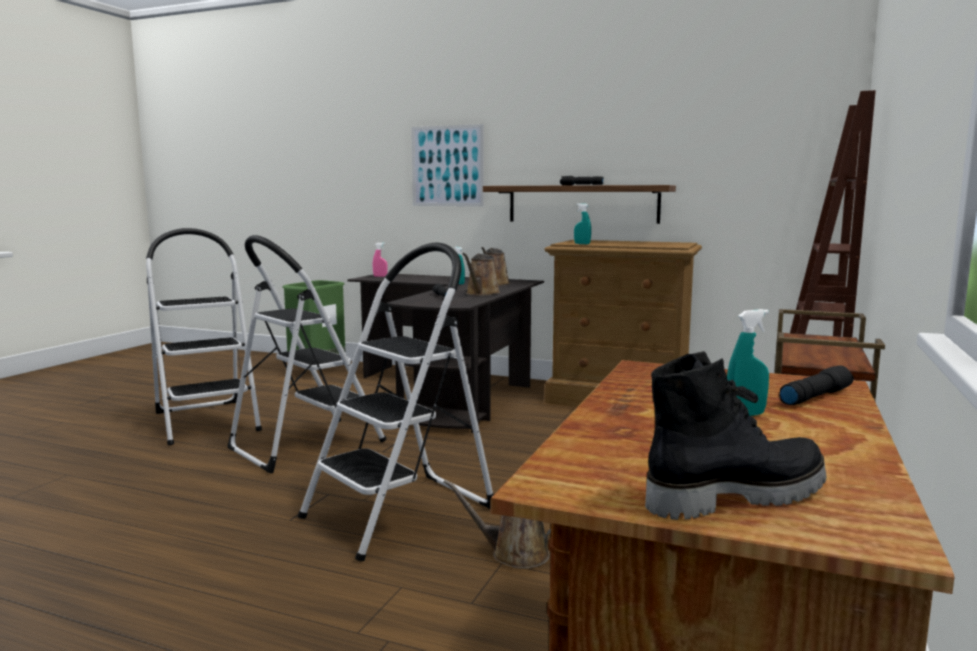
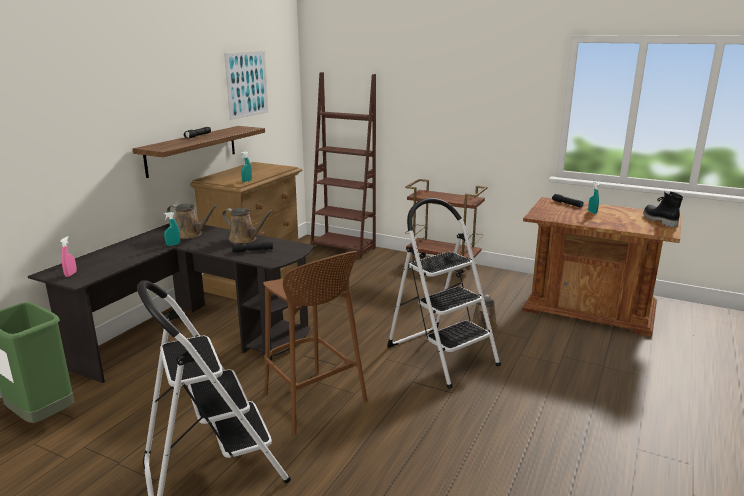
camera: 85 degrees left, 10 degrees up
step ladder [227,235,386,474] -> brown stool [263,251,368,435]
picture [411,124,484,206] -> picture moved to [224,51,269,120]

